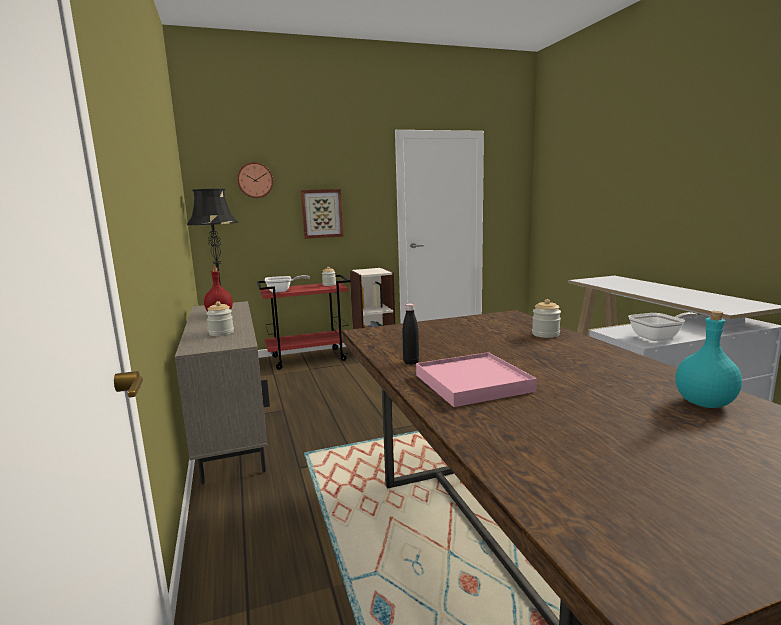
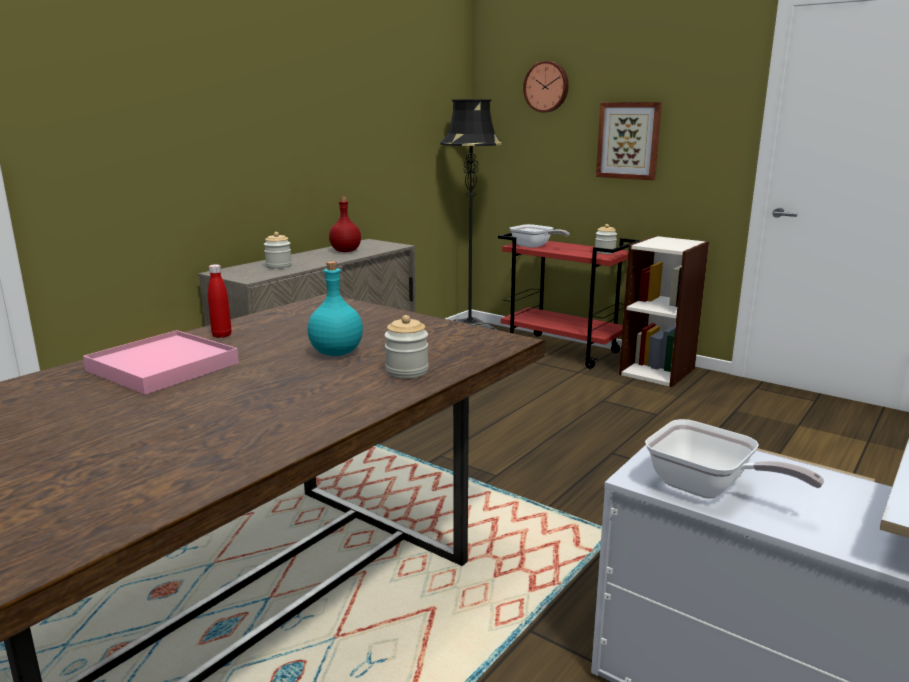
camera: 55 degrees right, 5 degrees up
black bottle [402,303,419,365] -> red bottle [208,264,231,338]
turquoise bottle [675,311,742,408] -> turquoise bottle moved to [308,261,363,356]

